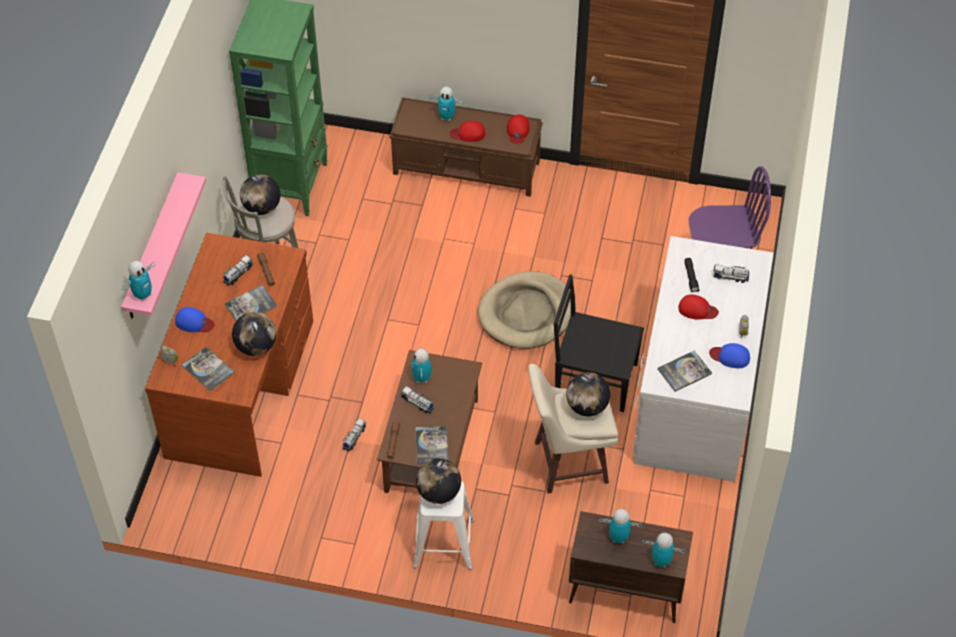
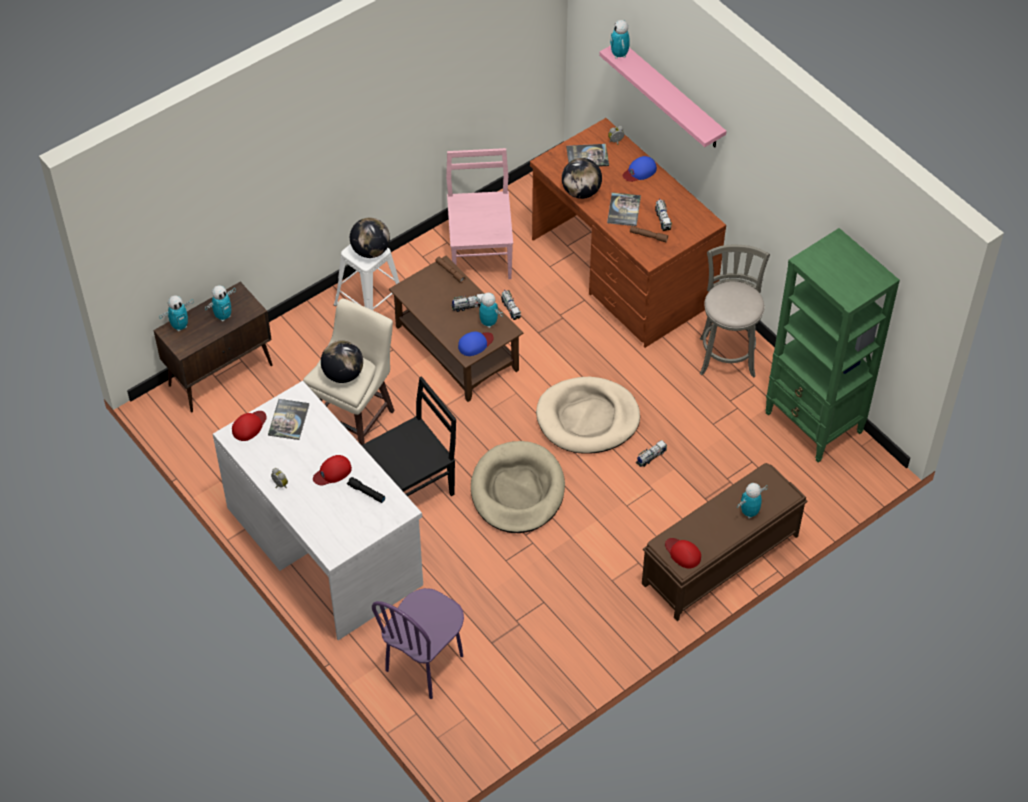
camera: 130 degrees right, 0 degrees up
globe [240,174,280,215] -> none
book [415,426,448,465] -> none
red cap [450,121,486,142] -> red cap moved to [232,411,267,441]
blue cap [709,343,750,368] -> blue cap moved to [458,332,494,356]
toy truck [713,264,749,283] -> toy truck moved to [636,440,667,467]
none -> pink chair [446,148,513,279]
none -> beige dog bed [536,377,640,454]

